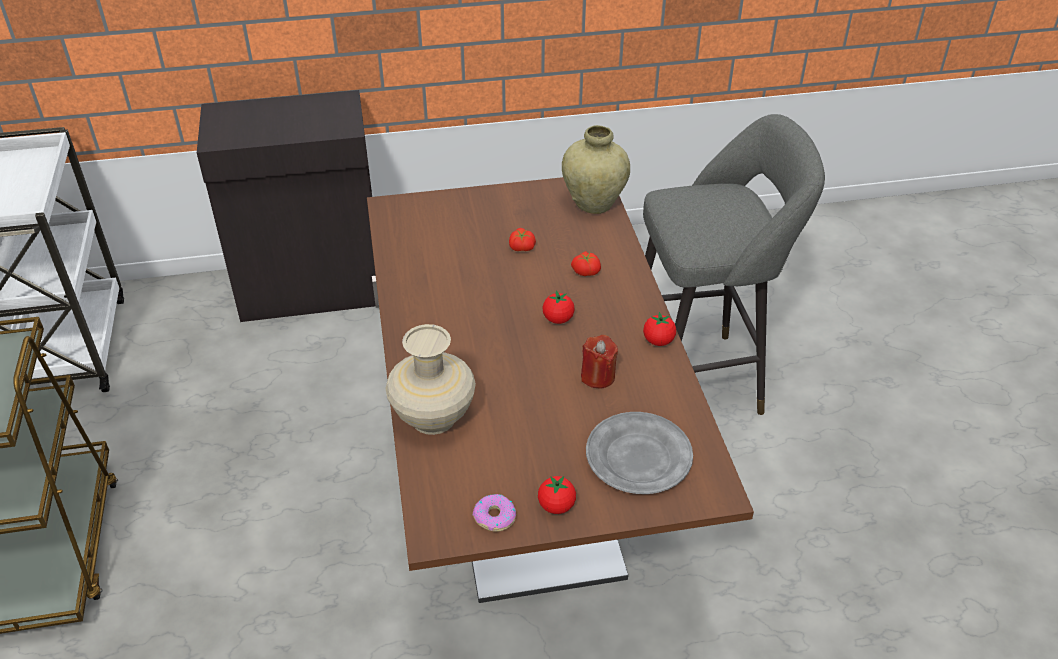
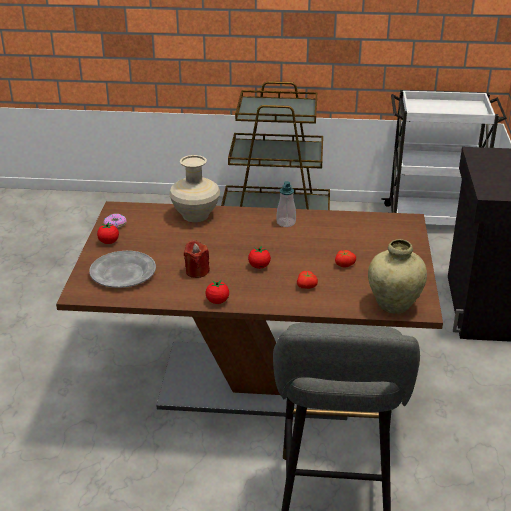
camera: 105 degrees right, 10 degrees down
none -> soap dispenser [276,181,296,227]

